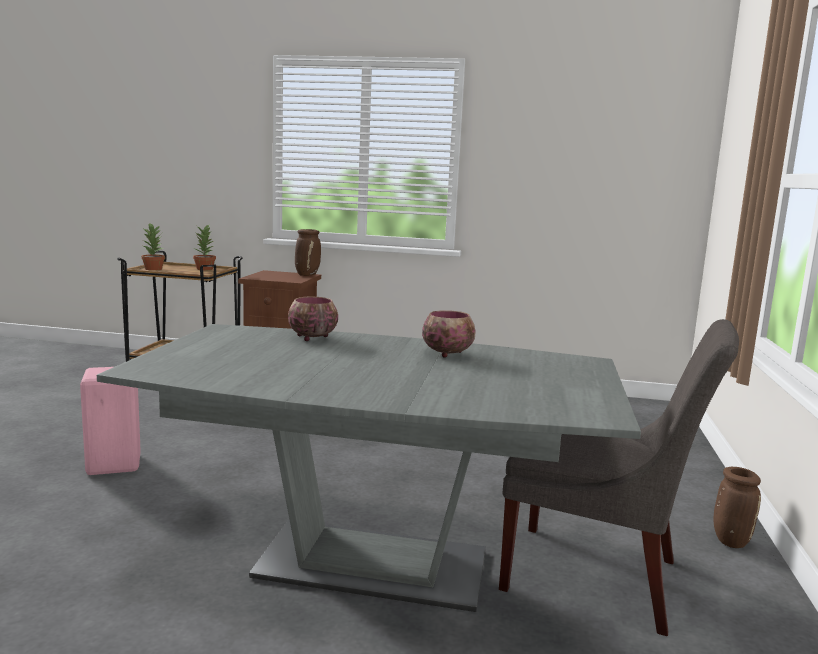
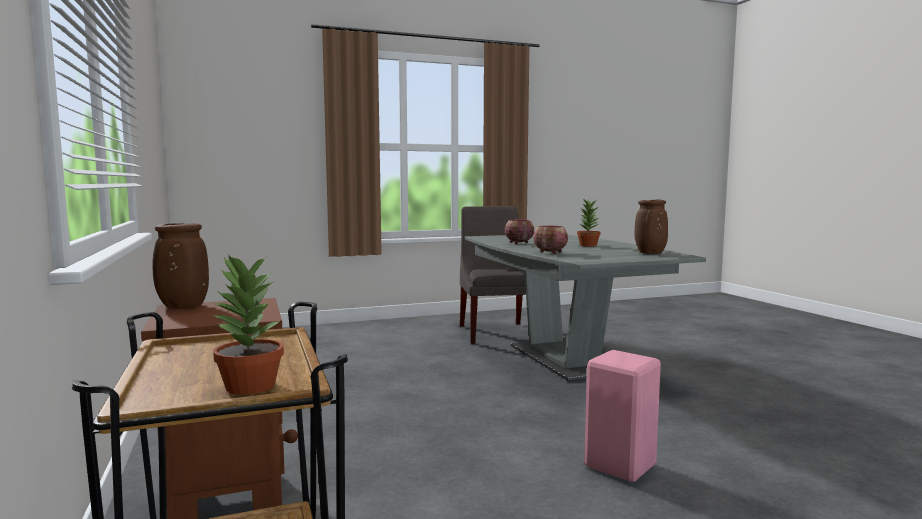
camera: 120 degrees left, 5 degrees down
potted plant [193,225,216,270] -> potted plant moved to [577,199,601,247]
brown vase [714,467,761,548] -> brown vase moved to [635,200,668,254]

